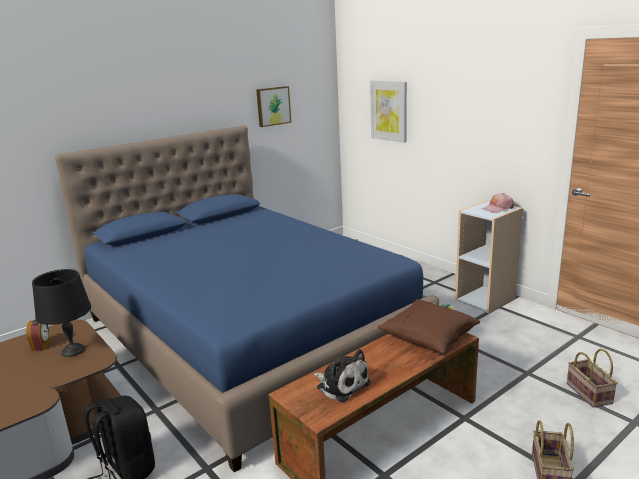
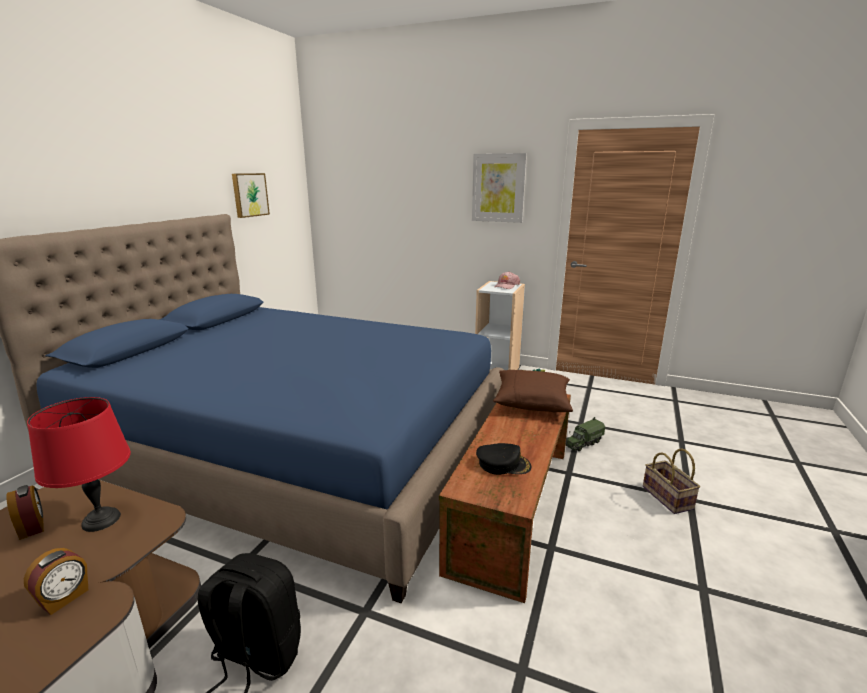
camera: 30 degrees left, 0 degrees up
black table lamp [32,269,91,357] -> red table lamp [27,397,131,532]
plush toy [313,349,371,402] -> black cap [476,443,532,475]
picture [370,81,407,143] -> picture moved to [472,153,527,223]
basket [567,349,617,408] -> none
none -> alarm clock [24,548,88,615]
none -> toy truck [565,417,605,451]

